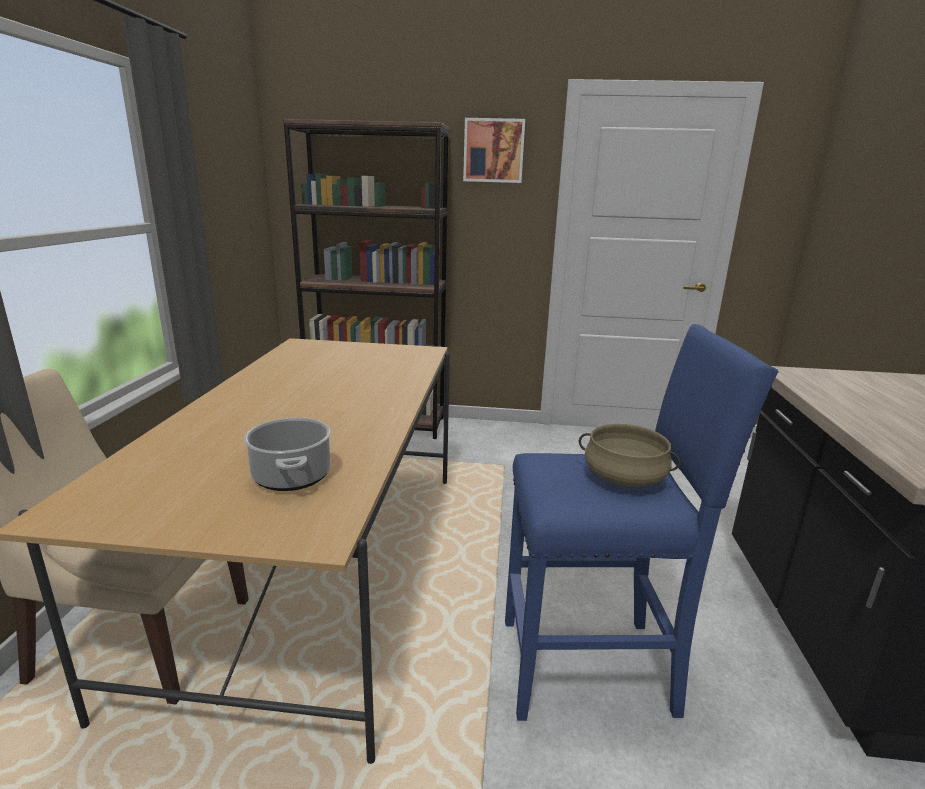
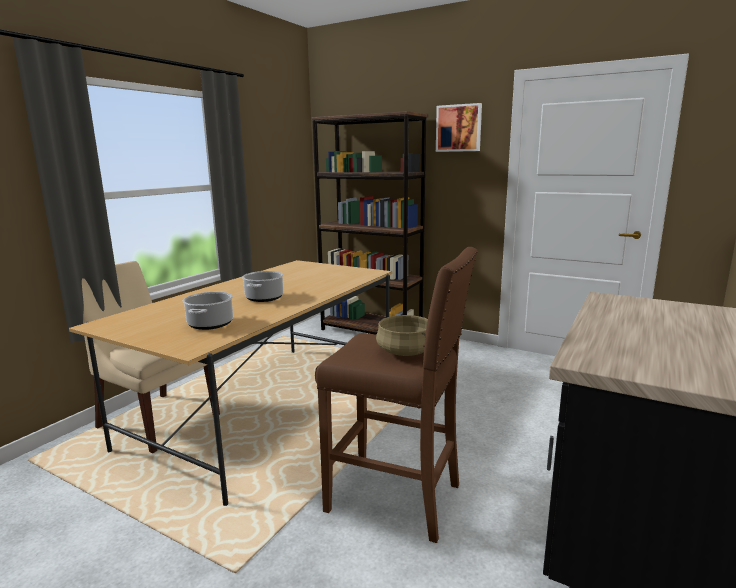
camera: 25 degrees right, 5 degrees down
blue stool [505,324,779,721] -> brown stool [315,247,478,543]
none -> cooking pot [242,271,283,302]

